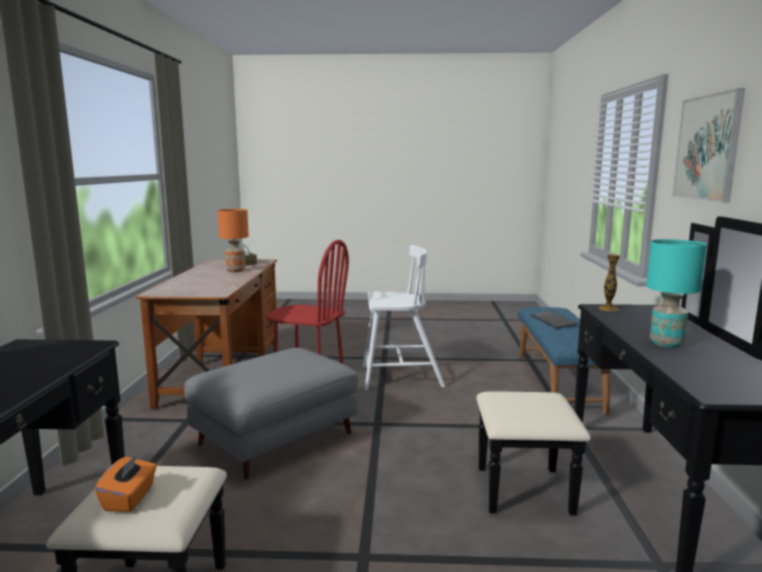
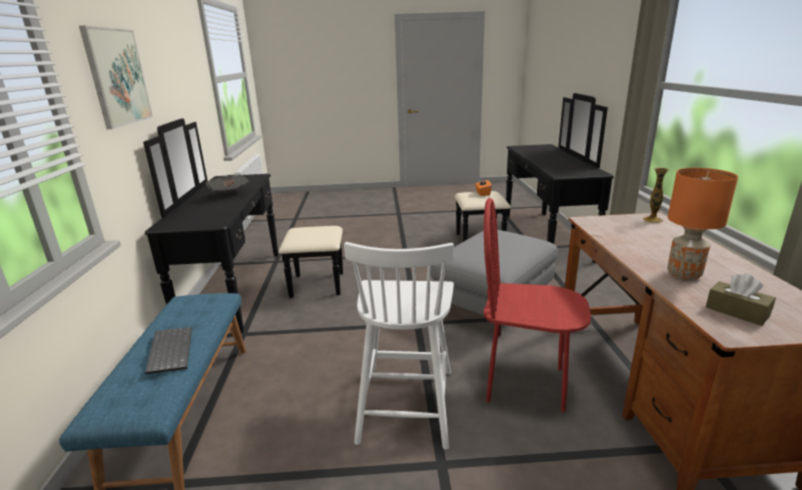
camera: 175 degrees right, 10 degrees up
white chair [363,245,445,390] -> white chair turned 75 degrees counterclockwise [344,242,454,450]
vase [598,254,621,311] -> vase moved to [643,168,669,223]
turquoise table lamp [646,239,707,348] -> newspaper [205,175,249,191]

